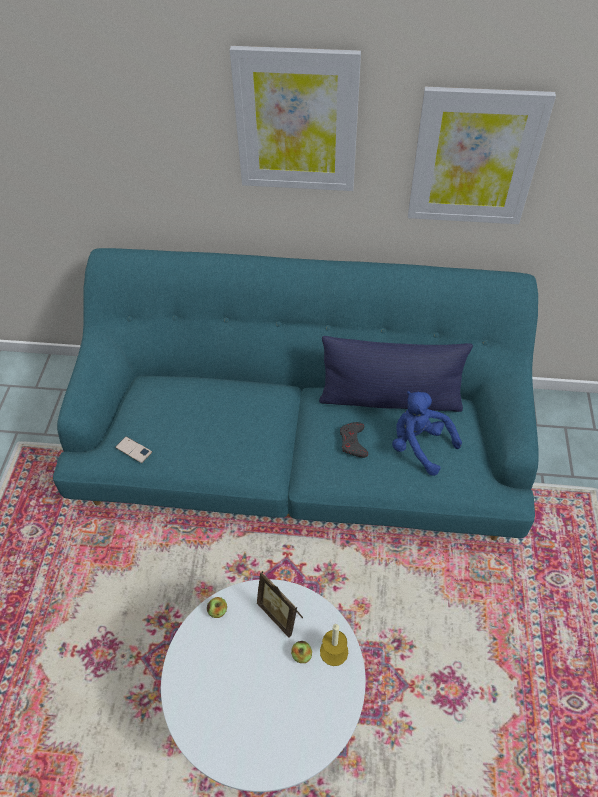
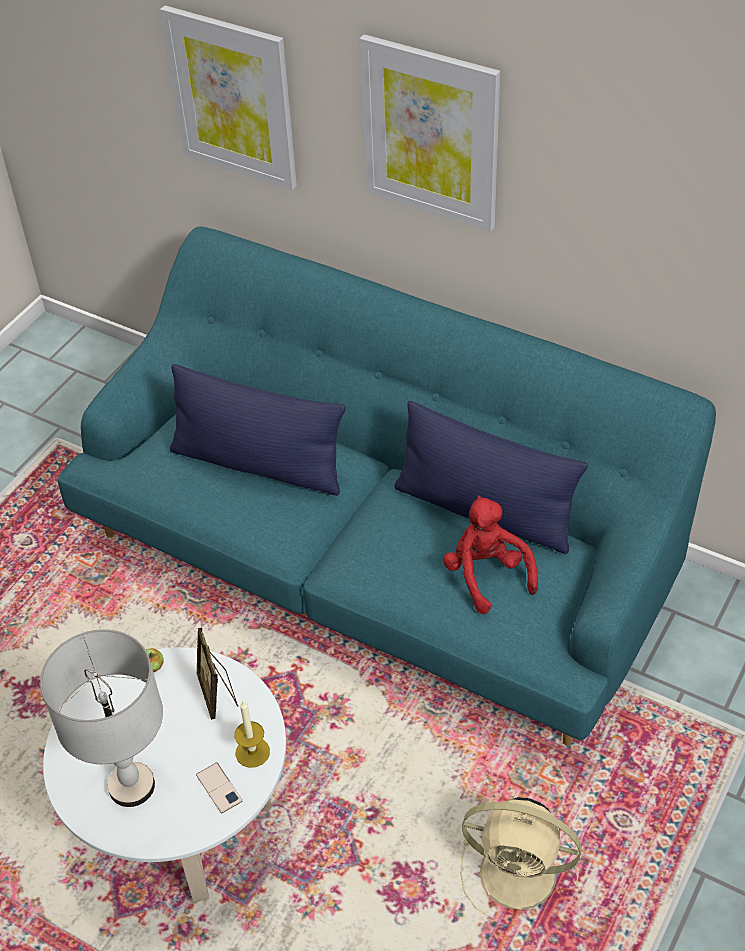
camera: 25 degrees right, 5 degrees down
phone [115,436,152,463] -> phone moved to [196,762,242,814]
apple [291,641,312,663] -> none
grey game controller [340,422,368,458] -> none
blue plush toy [392,391,462,476] -> red plush toy [443,496,538,614]
picture [408,87,556,224] -> picture moved to [160,5,297,190]
none -> grey table lamp [40,629,163,807]
none -> blue pillow [170,364,346,496]
none -> beige fan [460,797,582,916]

